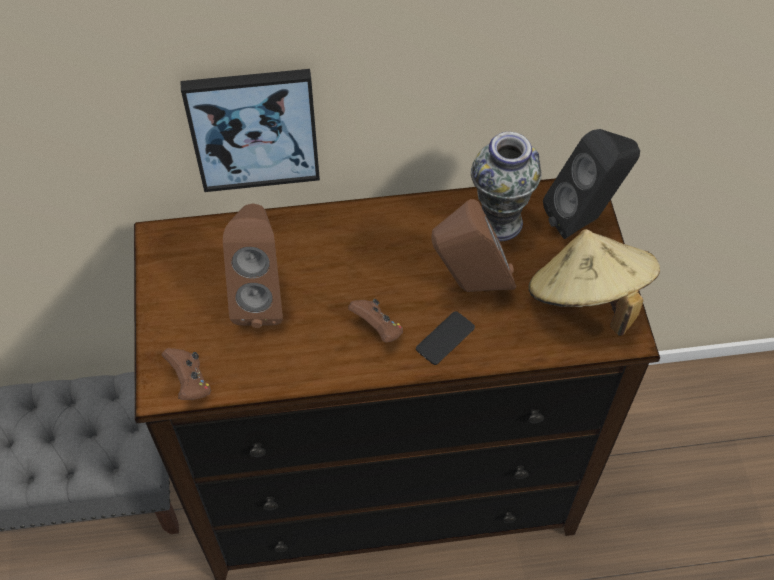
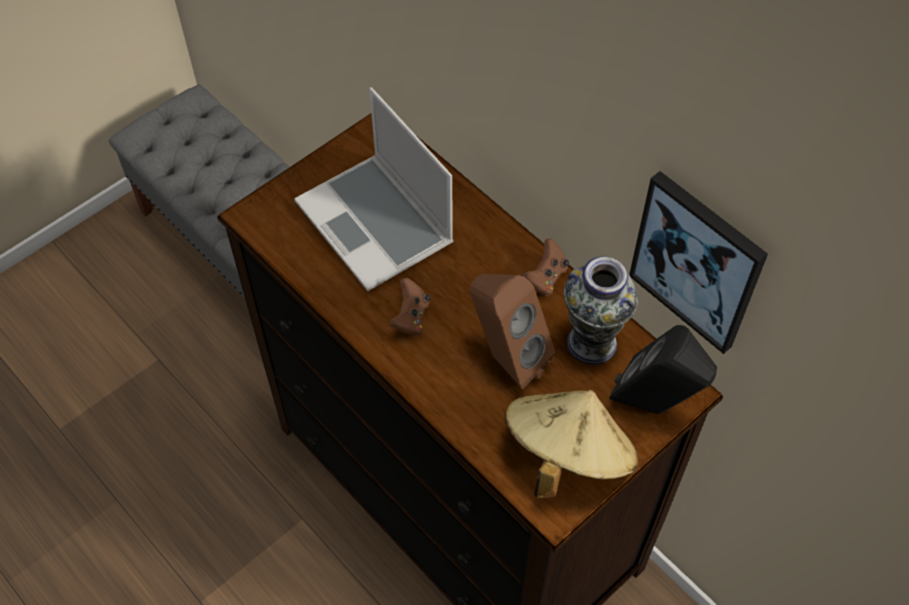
camera: 55 degrees right, 0 degrees up
brown game controller [162,348,211,400] -> brown game controller moved to [522,238,569,296]
picture [180,69,320,192] -> picture moved to [629,171,768,354]
brown speaker [223,203,283,328] -> laptop [294,87,453,291]
phone [416,311,475,365] -> none

